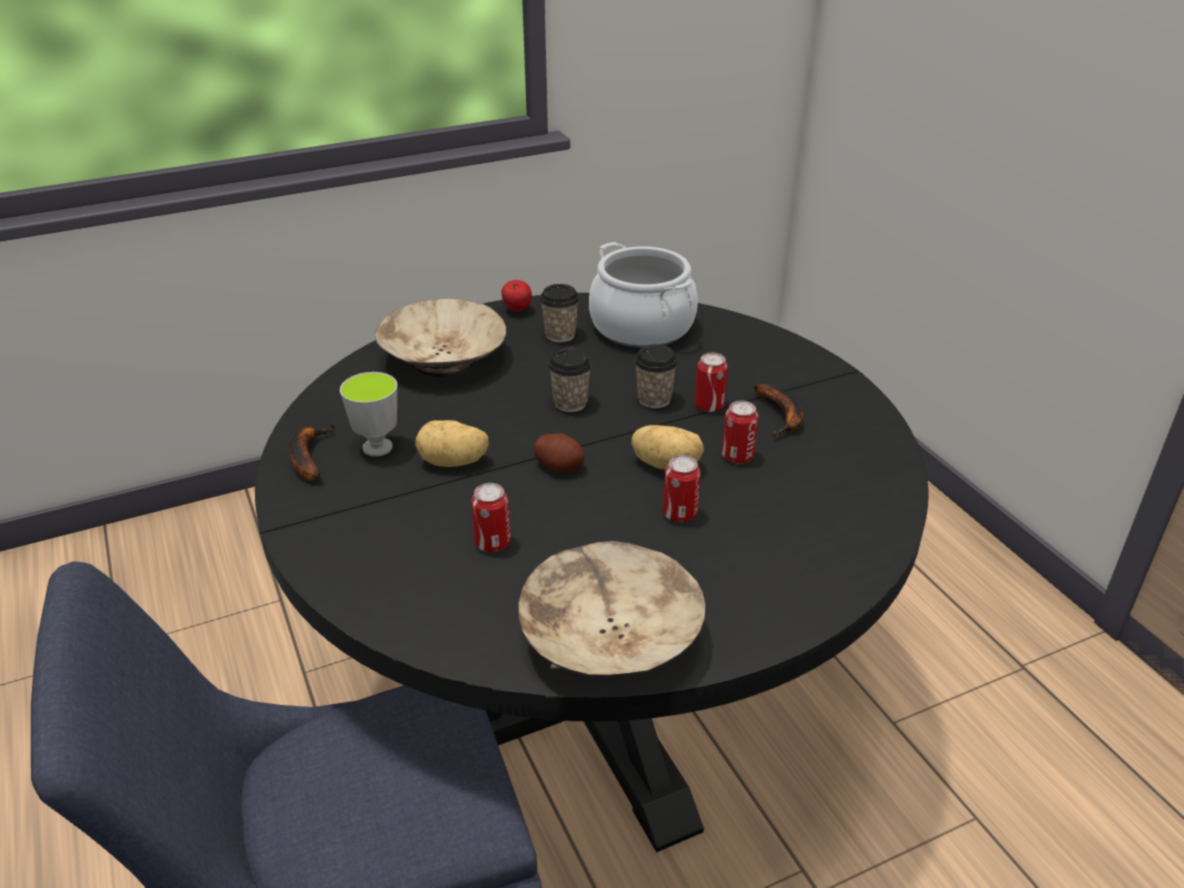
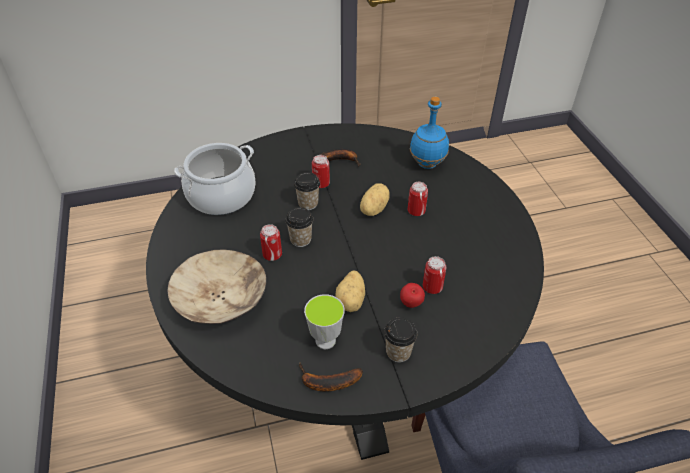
camera: 80 degrees left, 10 degrees up
apple [501,280,532,312] -> apple moved to [400,283,425,308]
beige bowl [519,541,706,676] -> none
potato [533,433,585,473] -> none
cup [540,284,579,342] -> cup moved to [384,317,417,363]
can [722,400,758,464] -> can moved to [260,224,282,261]
none -> blue bottle [410,97,449,169]

